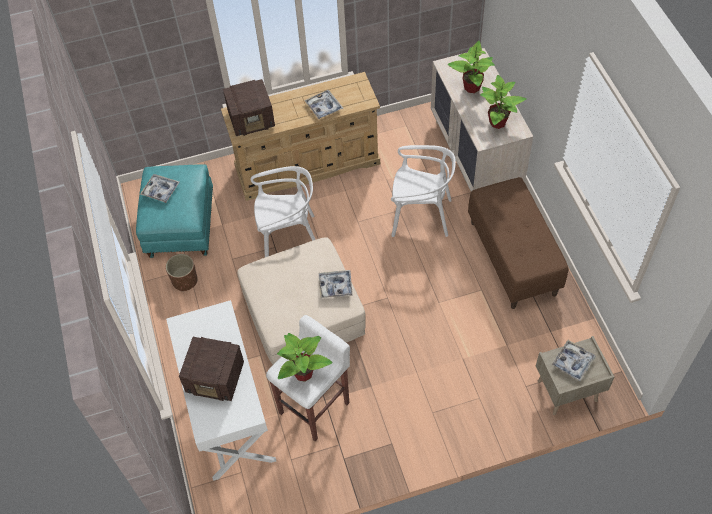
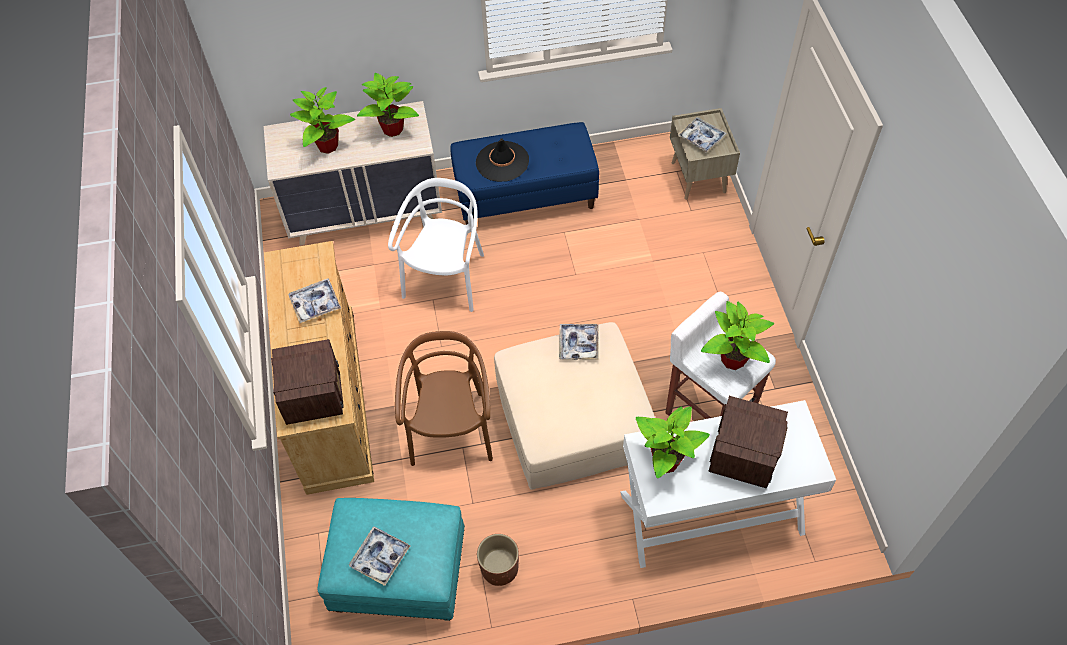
camera: 85 degrees left, 0 degrees up
white chair [251,166,316,257] -> brown chair [395,331,493,466]
brown bench [468,177,568,309] -> blue bench [450,122,599,225]
none -> black hat [476,138,529,182]
none -> potted plant [636,406,710,478]

